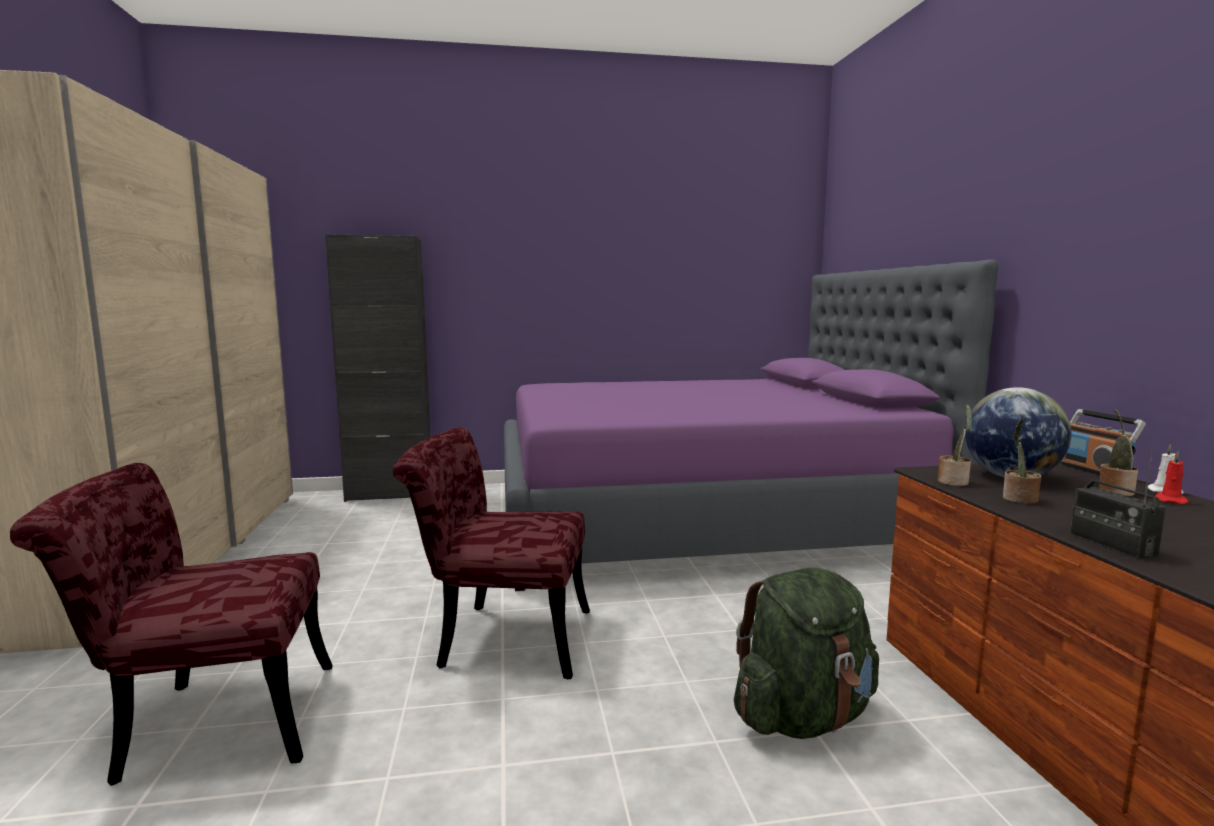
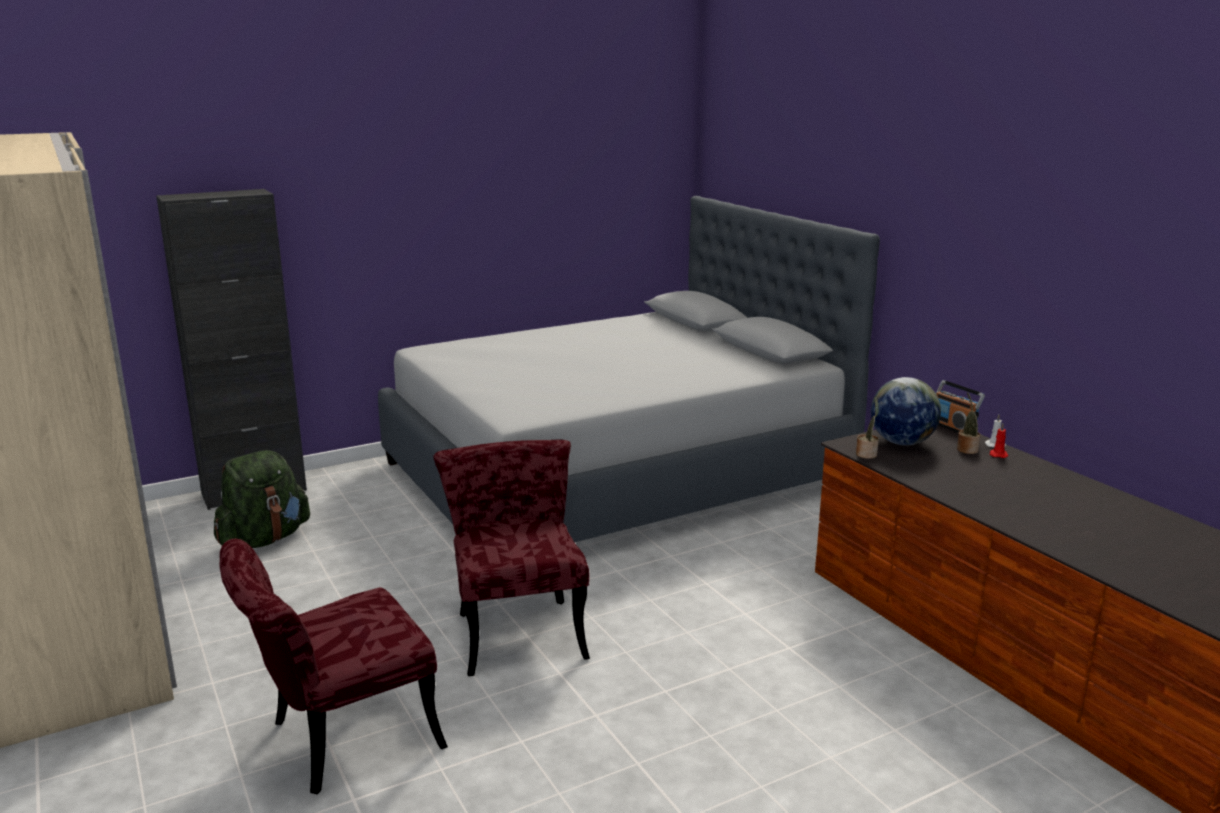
camera: 20 degrees left, 10 degrees up
red chair [393,428,590,679] -> red chair turned 90 degrees clockwise [434,440,590,676]
purple bed [504,259,998,591] -> grey bed [378,196,880,542]
green backpack [734,568,879,739] -> green backpack moved to [214,450,310,548]
potted plant [1003,419,1041,504] -> none
radio [1070,450,1166,559] -> none

